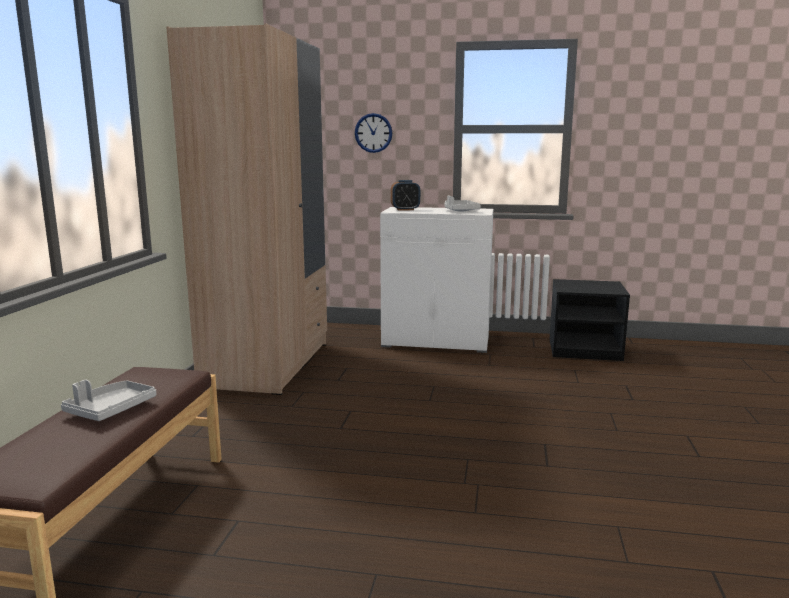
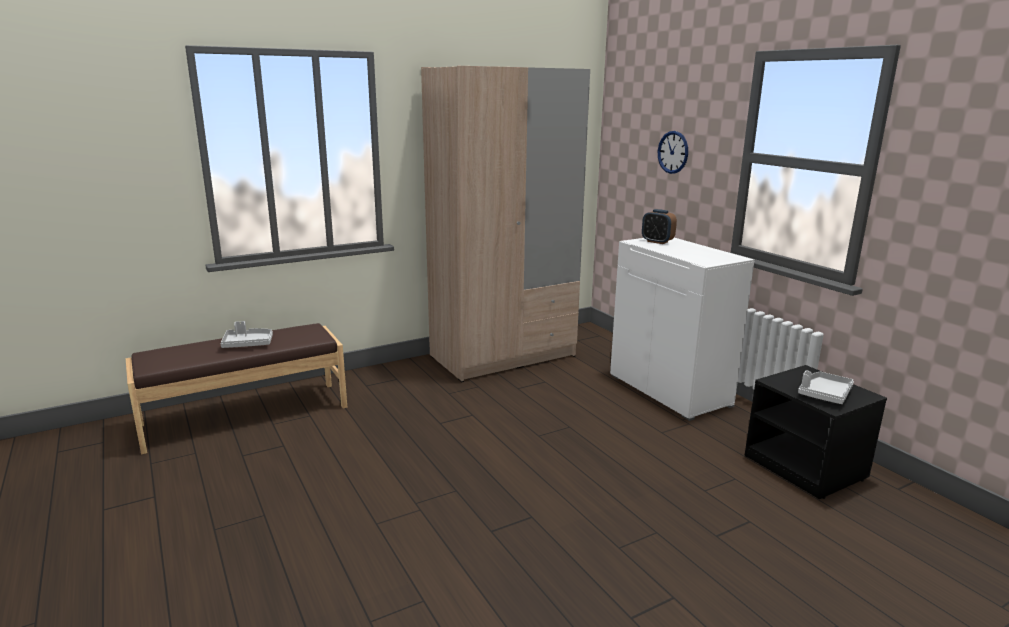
camera: 50 degrees right, 5 degrees up
grey tray [444,196,481,212] -> grey tray moved to [798,370,854,404]

